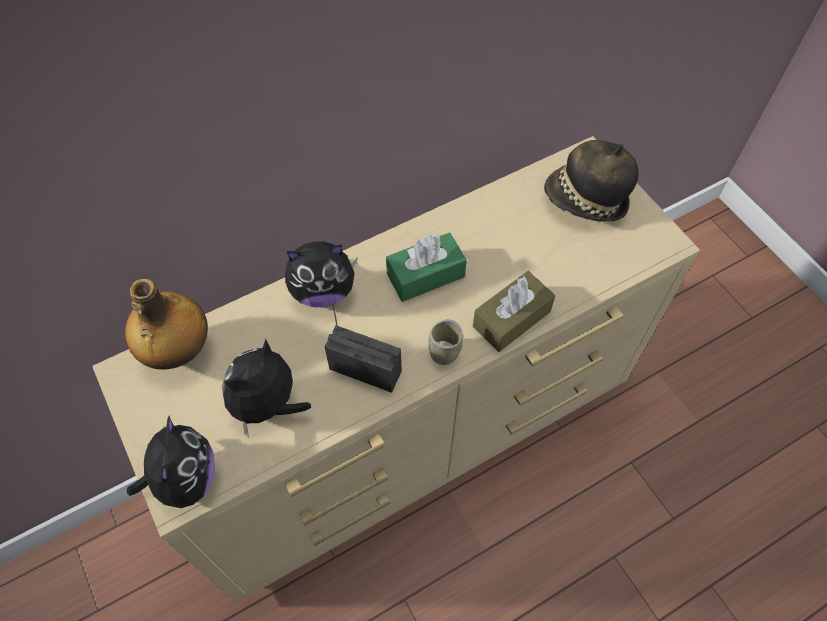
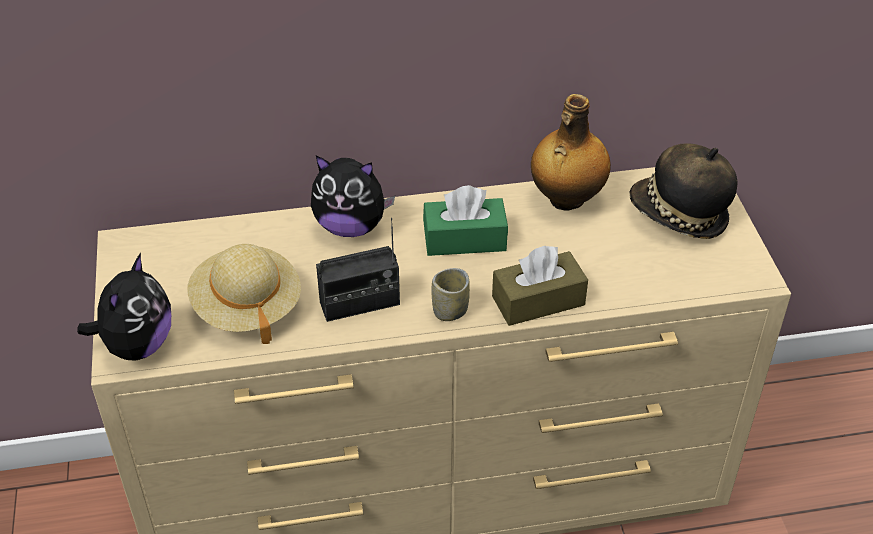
camera: 20 degrees right, 15 degrees down
bottle [125,279,208,370] -> bottle moved to [531,94,611,210]
plush toy [222,339,311,437] -> beige hat [187,244,301,344]
radio [325,300,402,393] -> radio turned 120 degrees clockwise [316,218,400,322]

